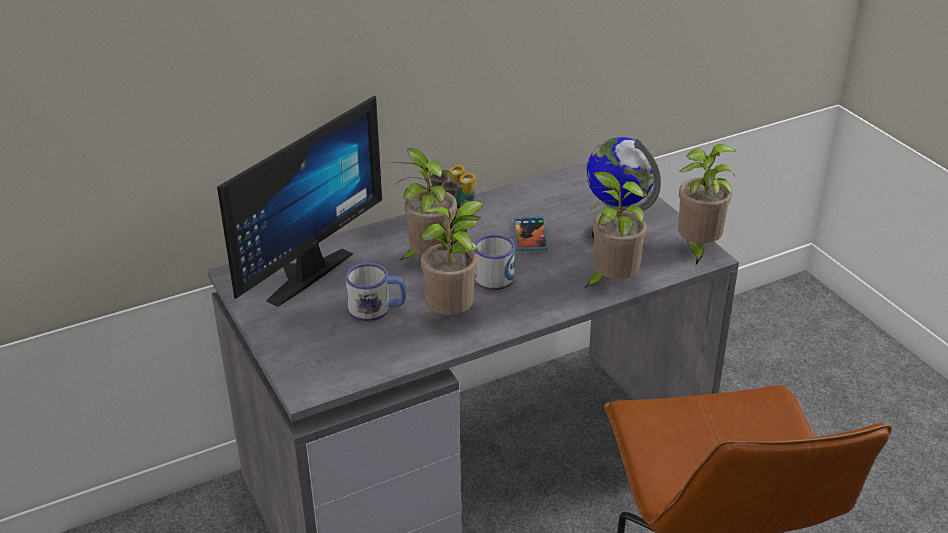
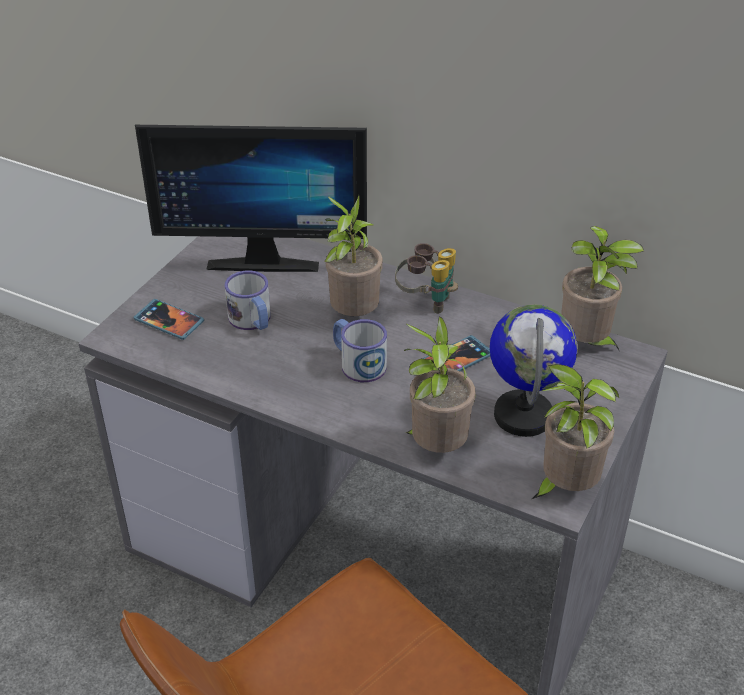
camera: 55 degrees right, 5 degrees up
potted plant [420,201,484,315] -> potted plant moved to [561,226,644,352]
none -> phone [133,299,204,340]

